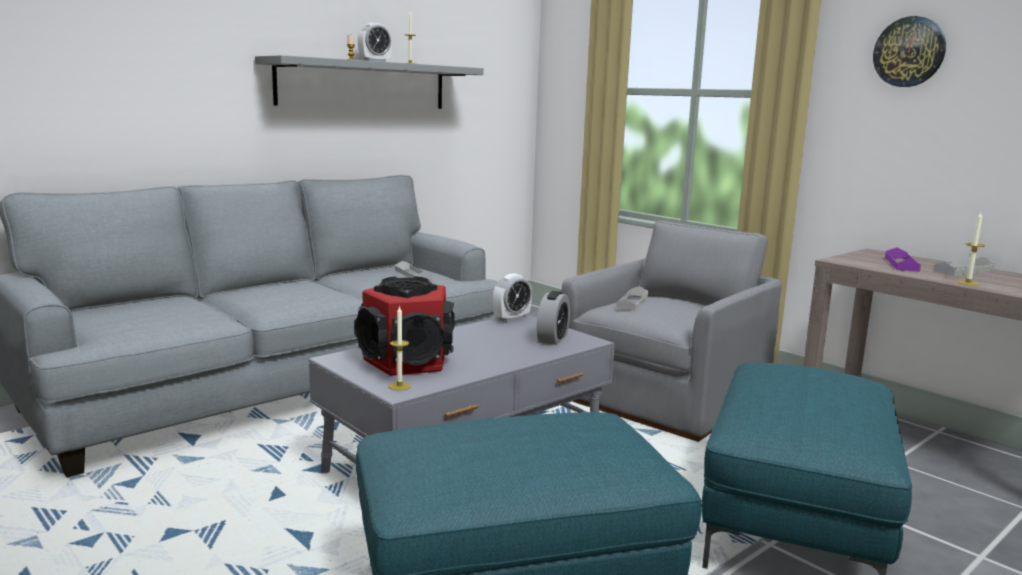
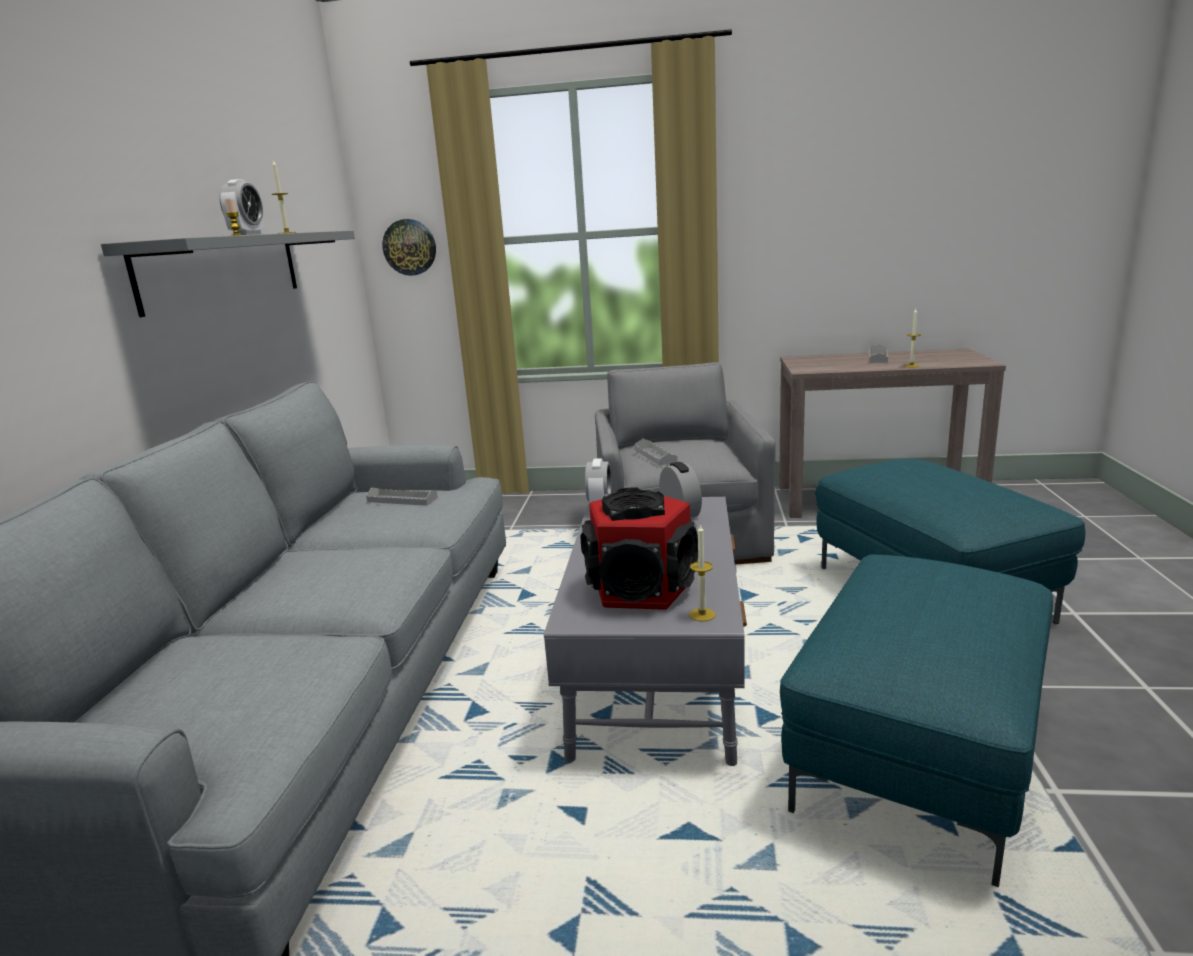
camera: 40 degrees left, 5 degrees up
wall clock [873,16,946,87] -> wall clock moved to [382,219,436,276]
purple tray [885,247,921,272] -> none

